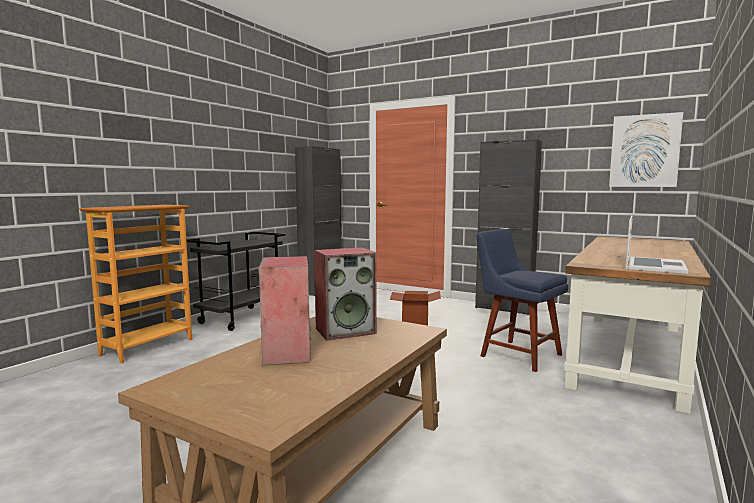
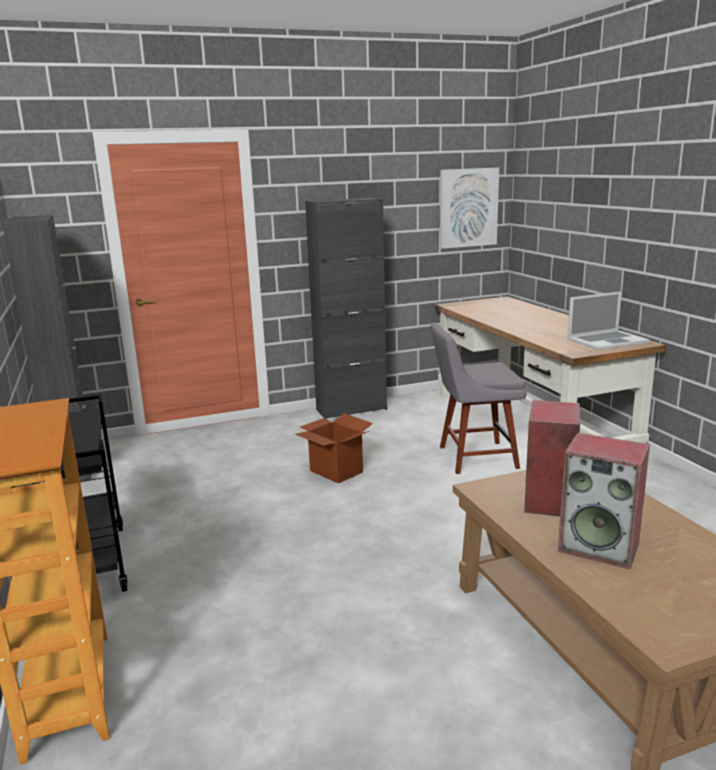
camera: 50 degrees left, 10 degrees up
blue chair [476,229,568,372] -> grey chair [431,322,527,474]
laptop [626,215,688,274] -> laptop turned 90 degrees clockwise [567,291,650,350]

